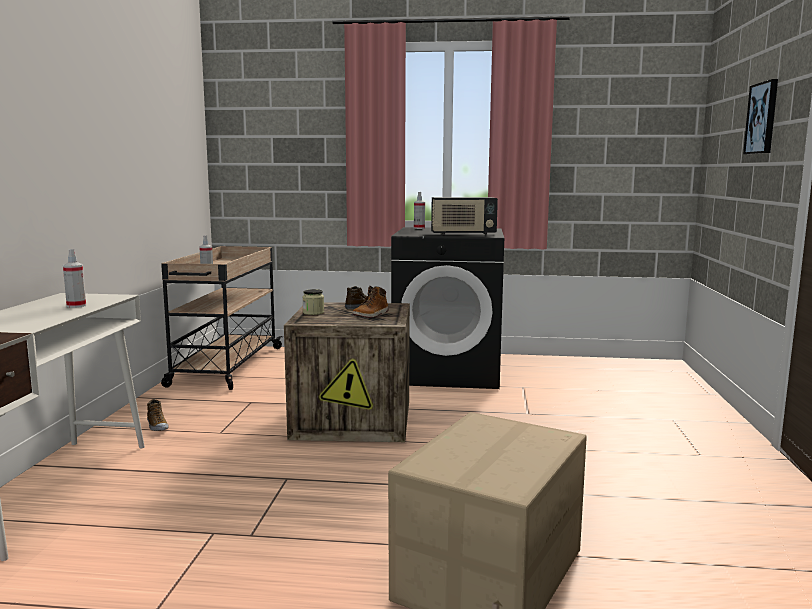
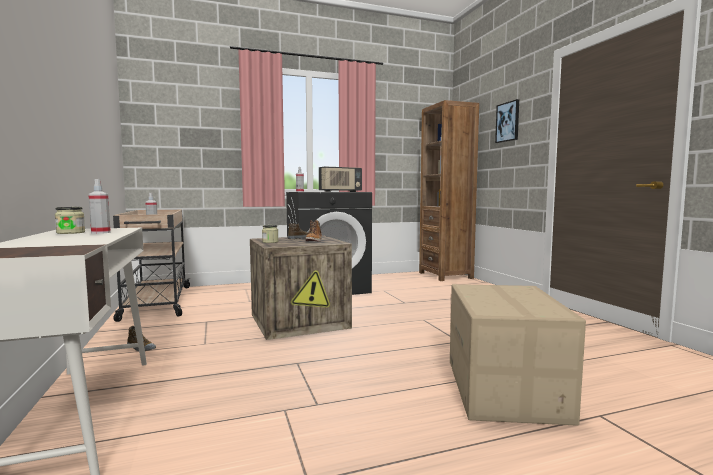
camera: 25 degrees left, 5 degrees down
none -> jar [55,207,85,234]
none -> brown bookcase [419,100,479,281]

